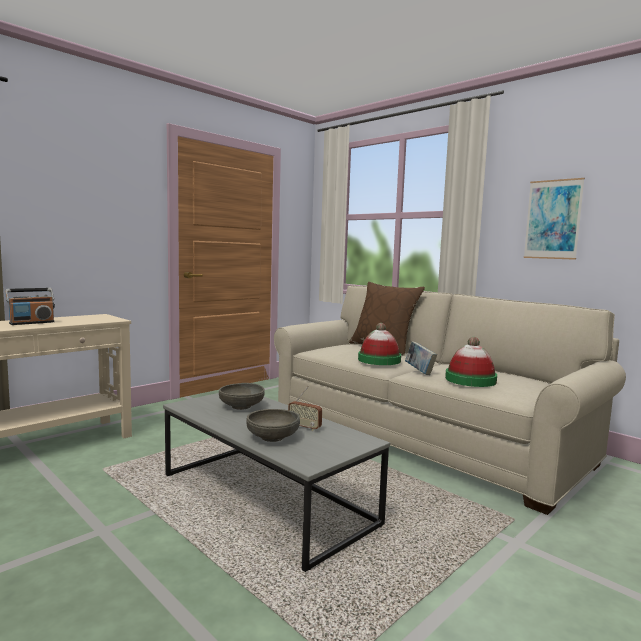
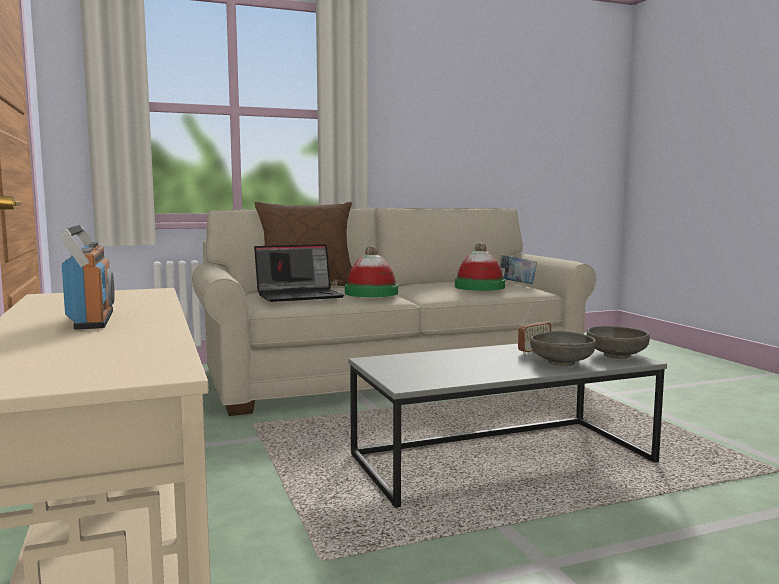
camera: 65 degrees left, 0 degrees up
grey bowl [219,383,265,410] -> grey bowl moved to [587,326,650,359]
book [405,341,437,375] -> book moved to [499,255,537,284]
picture [524,178,585,260] -> none
none -> laptop [254,244,344,302]

